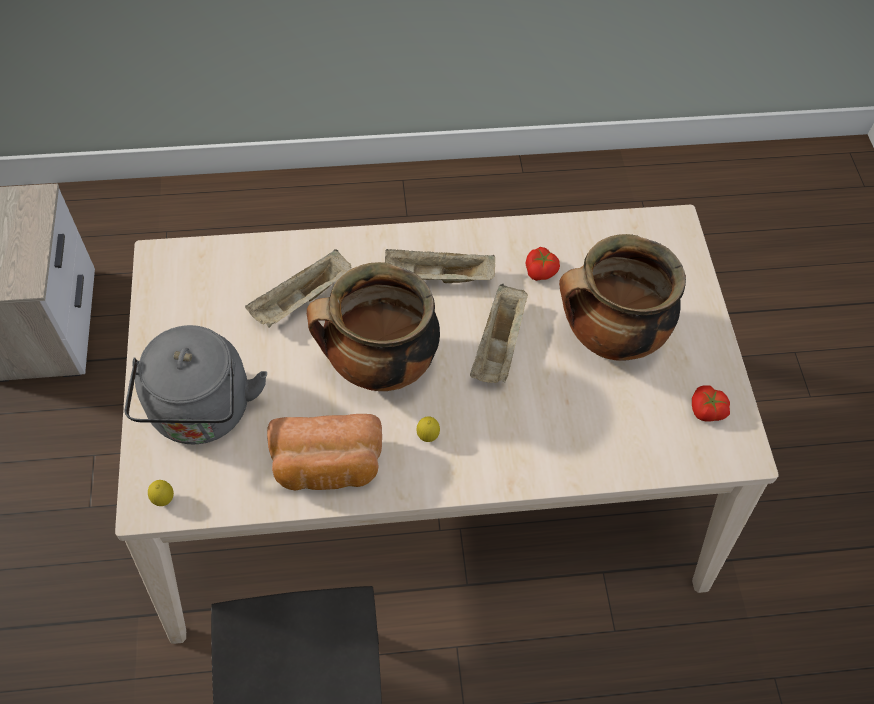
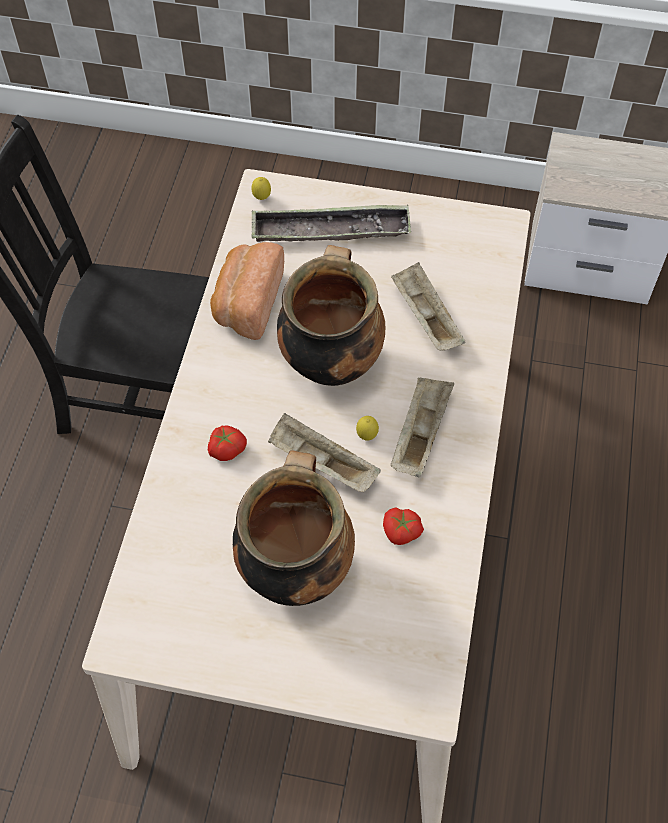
camera: 110 degrees right, 0 degrees up
grey kettle [125,325,267,444] -> tray [251,205,411,242]
lemon [417,416,440,442] -> lemon moved to [356,416,379,440]
tomato [692,385,730,422] -> tomato moved to [208,425,247,461]

